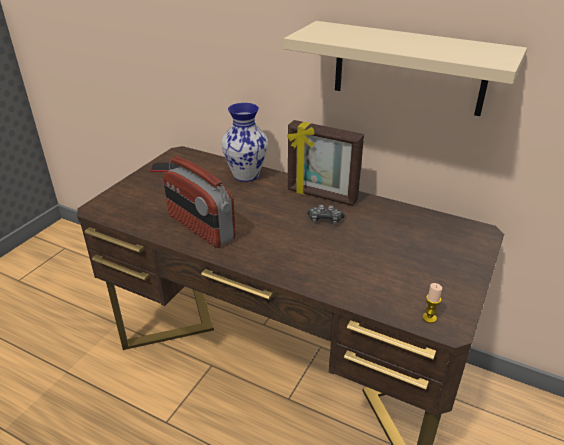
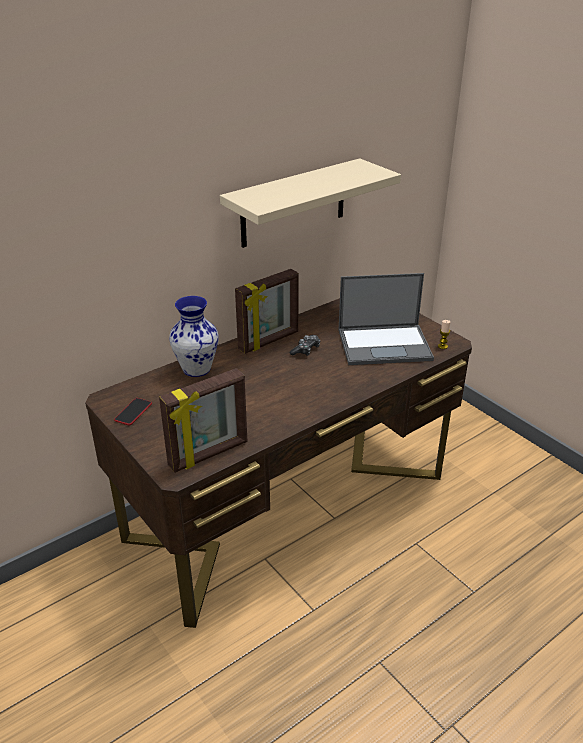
camera: 65 degrees left, 0 degrees up
radio [163,156,236,248] -> none
none -> picture frame [159,368,247,473]
none -> laptop [339,273,434,365]

